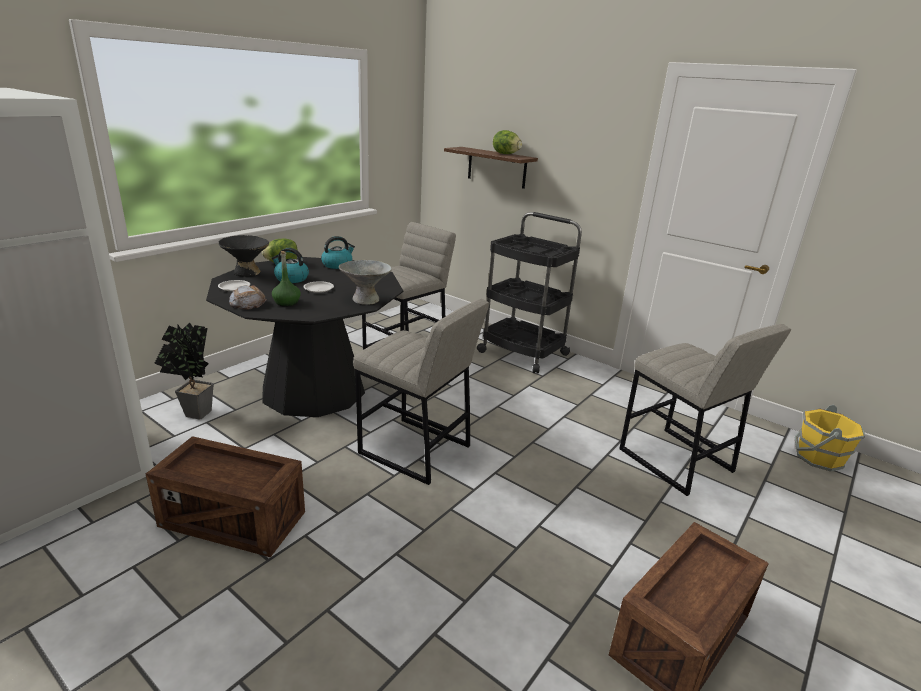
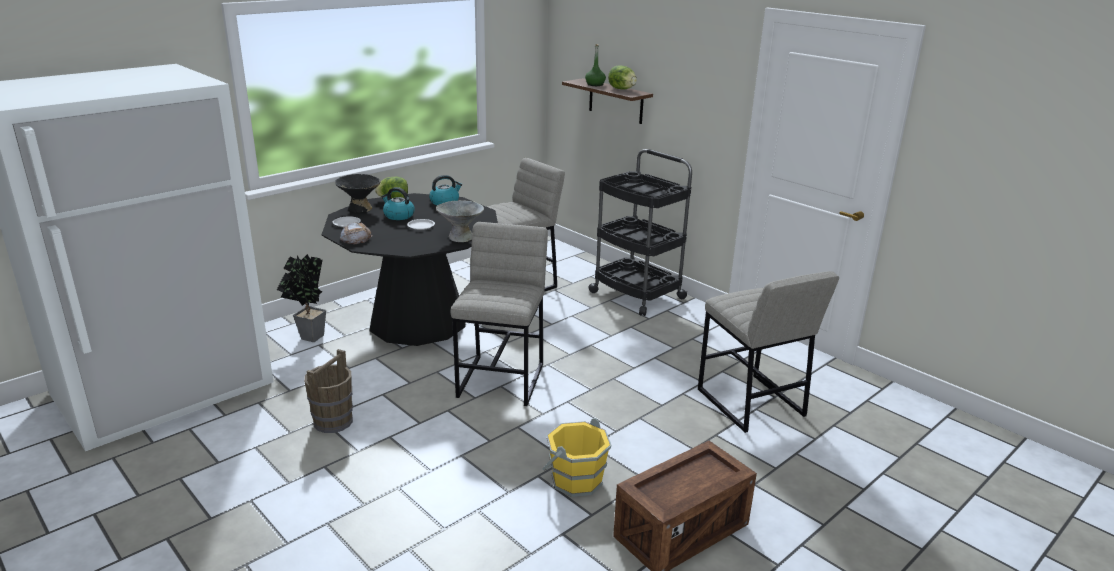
camera: 10 degrees right, 0 degrees up
crate [146,436,305,557] -> brown bucket [304,349,353,433]
green bottle [272,251,301,307] -> green bottle moved to [585,44,606,86]
grey chair [353,299,489,485] -> grey chair turned 120 degrees counterclockwise [451,222,548,406]
yellow bucket [795,405,865,471] -> yellow bucket moved to [542,418,611,497]

